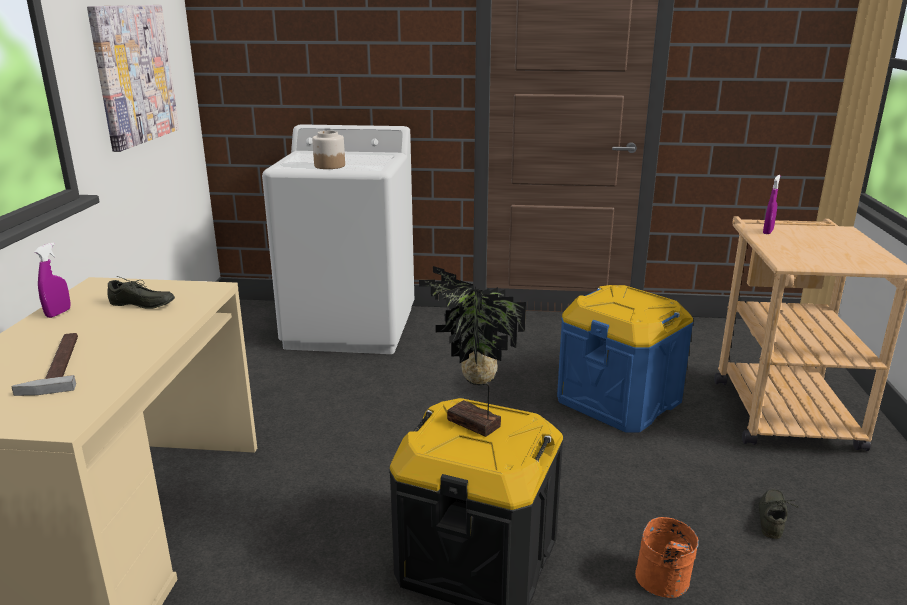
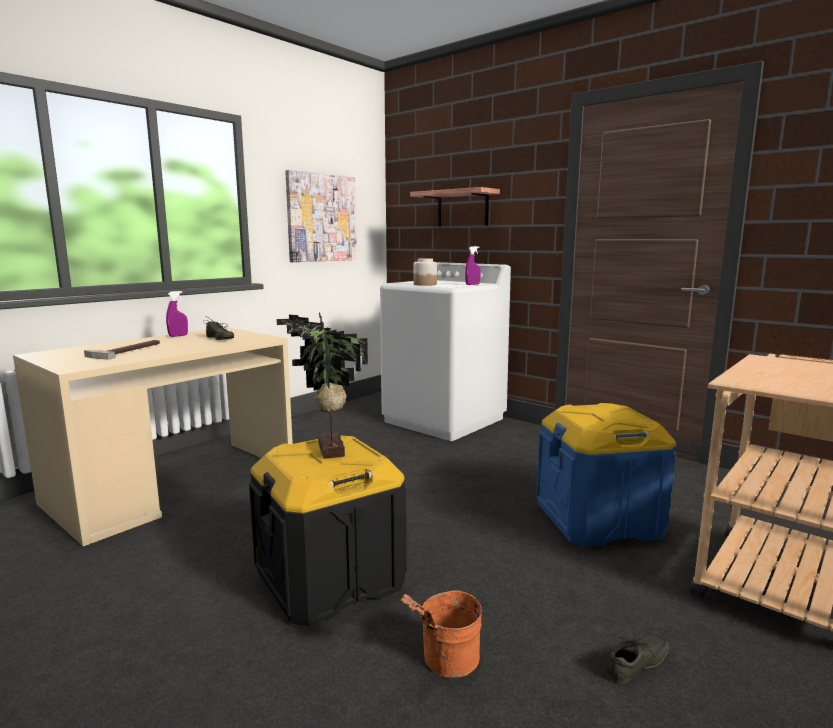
camera: 35 degrees right, 10 degrees down
purple spray bottle [763,175,780,234] -> purple spray bottle moved to [465,246,481,285]
none -> shelf [410,187,500,226]

